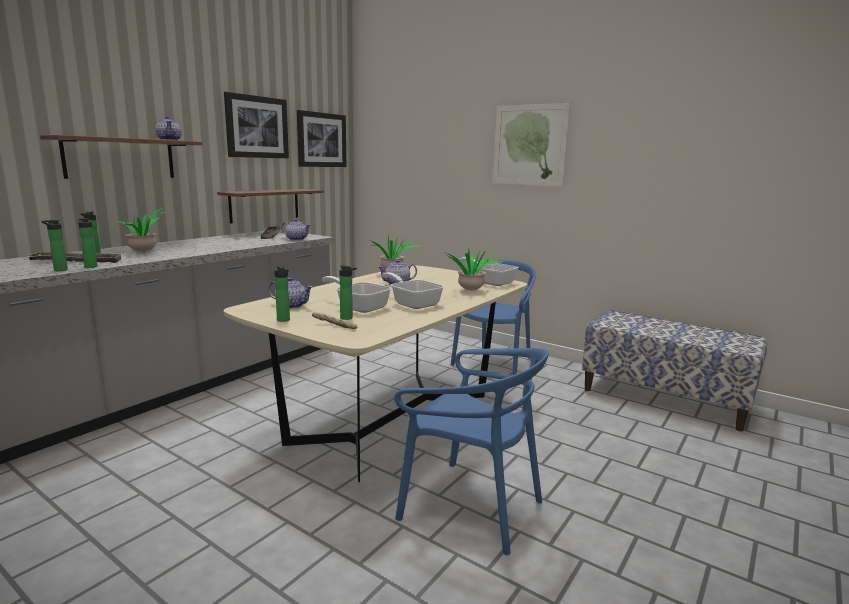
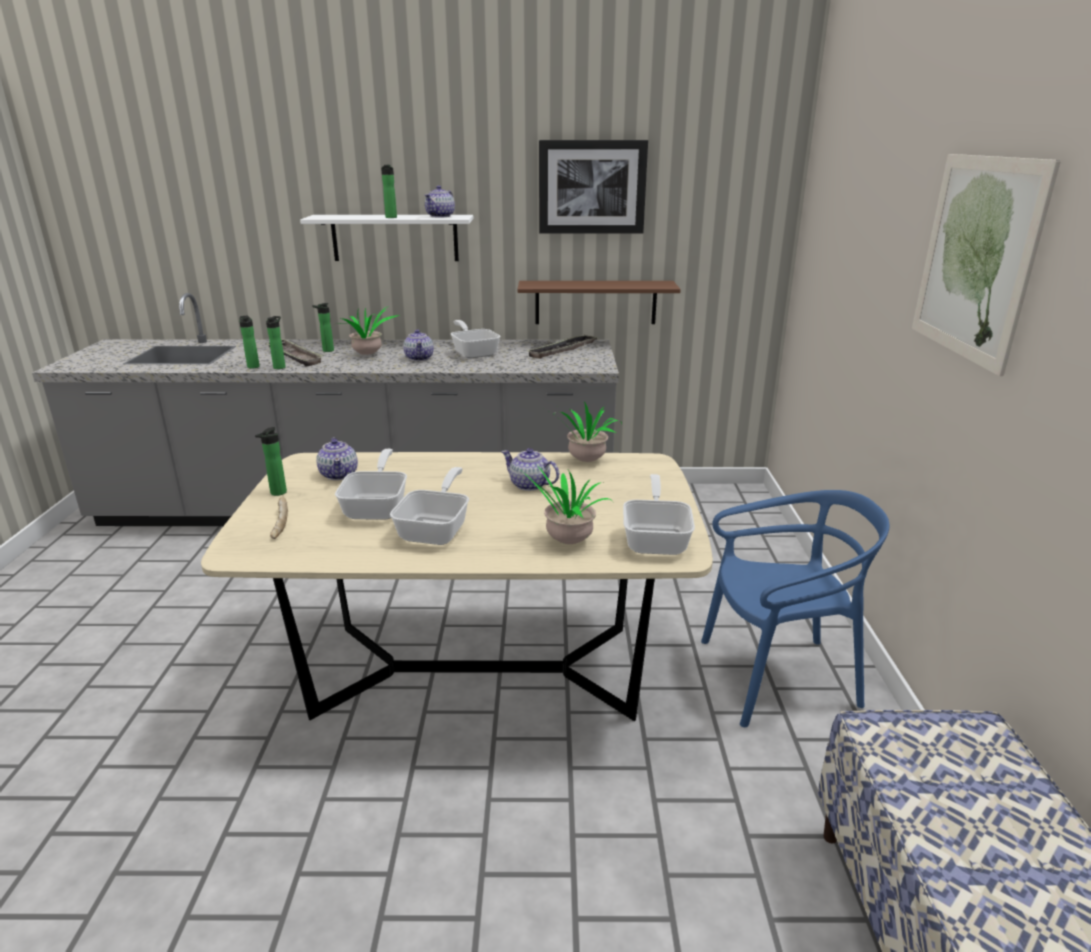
camera: 55 degrees right, 10 degrees up
brown shelf [40,135,202,179] -> white shelf [300,215,473,261]
teapot [282,219,311,241] -> teapot moved to [403,330,434,361]
picture [297,110,346,167] -> none
bottle [339,265,357,320] -> bottle moved to [381,165,397,218]
blue chair [394,348,549,555] -> none
none -> frying pan [451,320,501,358]

